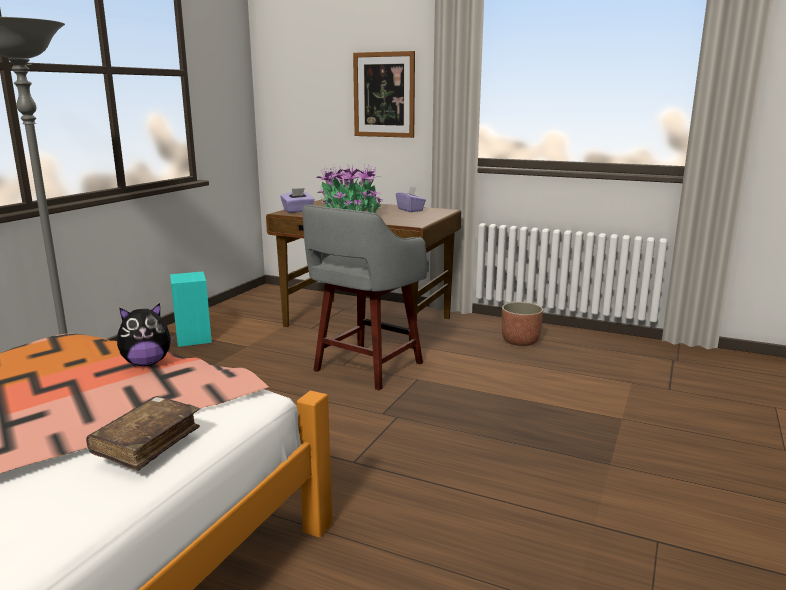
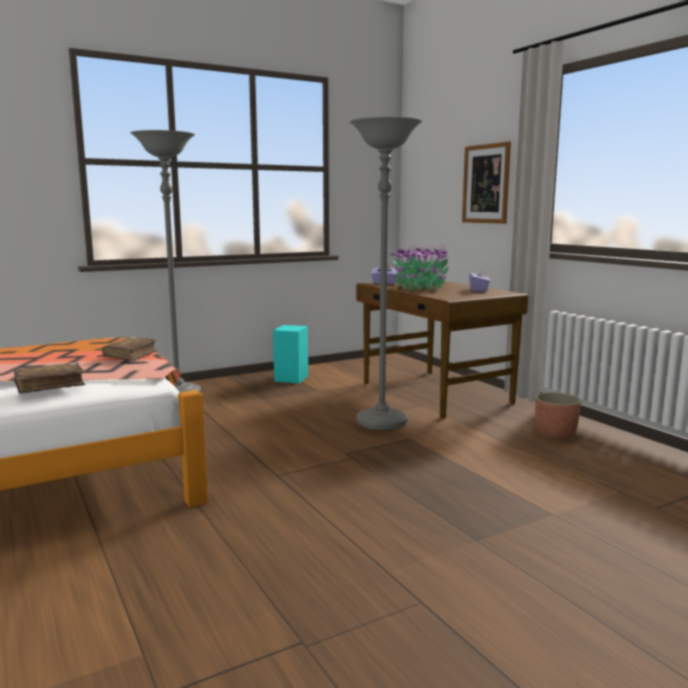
camera: 35 degrees right, 5 degrees down
plush toy [117,303,174,366] -> brown book [102,337,158,361]
grey stool [302,205,429,390] -> grey floor lamp [350,117,422,430]

